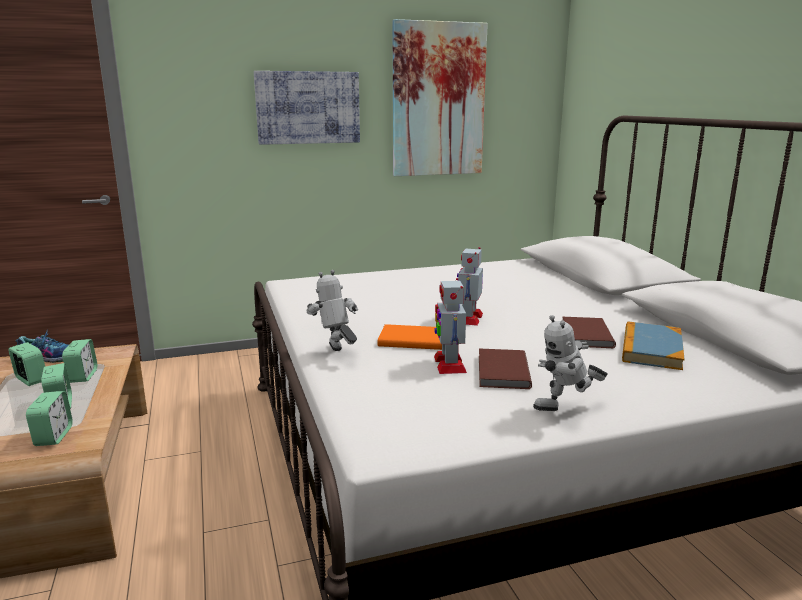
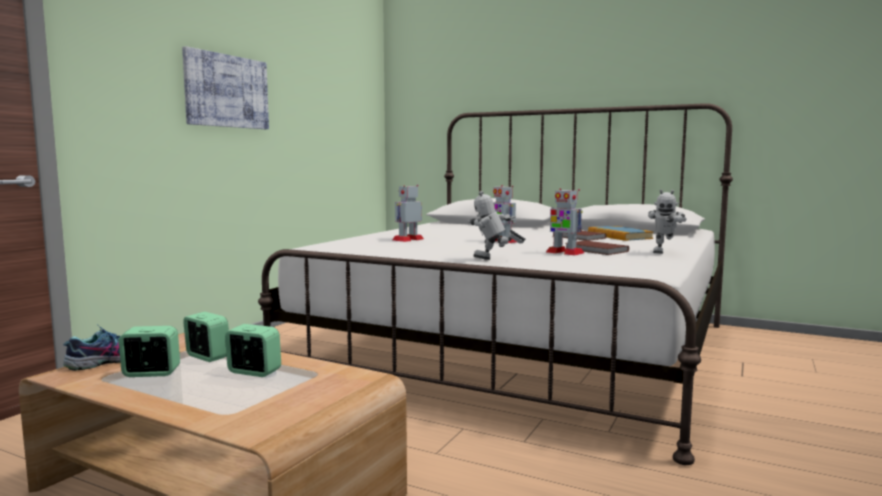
camera: 45 degrees left, 10 degrees down
alarm clock [26,391,73,446] -> none
orange book [378,324,442,350] -> none
picture [393,19,488,176] -> none
none -> toy robot [393,185,424,242]

